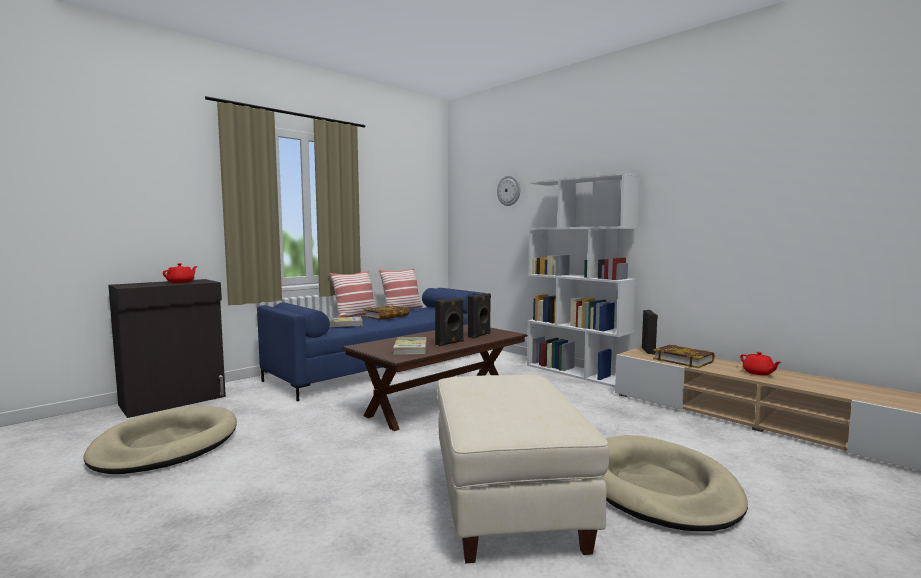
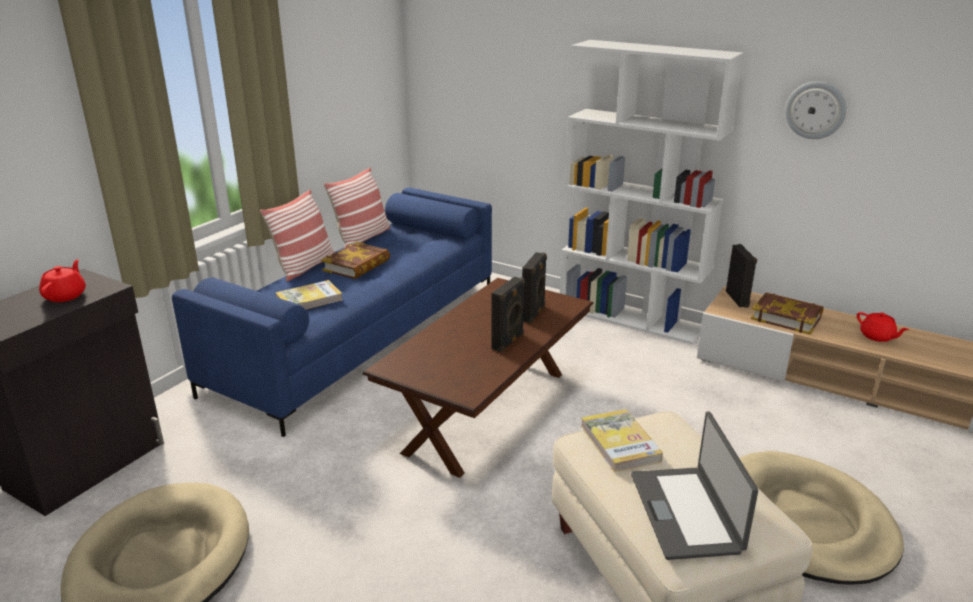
camera: 15 degrees left, 20 degrees up
book [393,337,427,355] -> book moved to [581,409,663,472]
wall clock [497,175,520,206] -> wall clock moved to [785,81,847,139]
none -> laptop [631,411,758,560]

